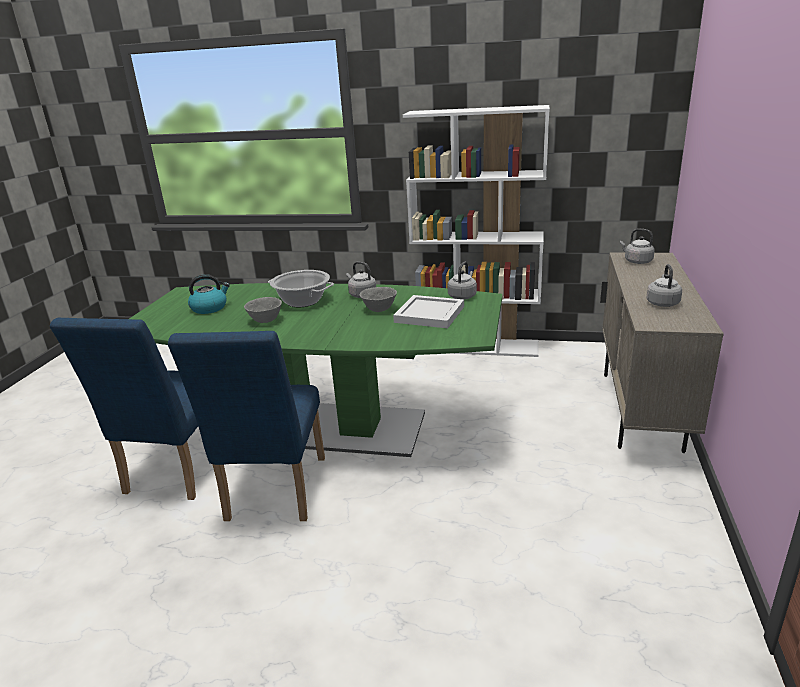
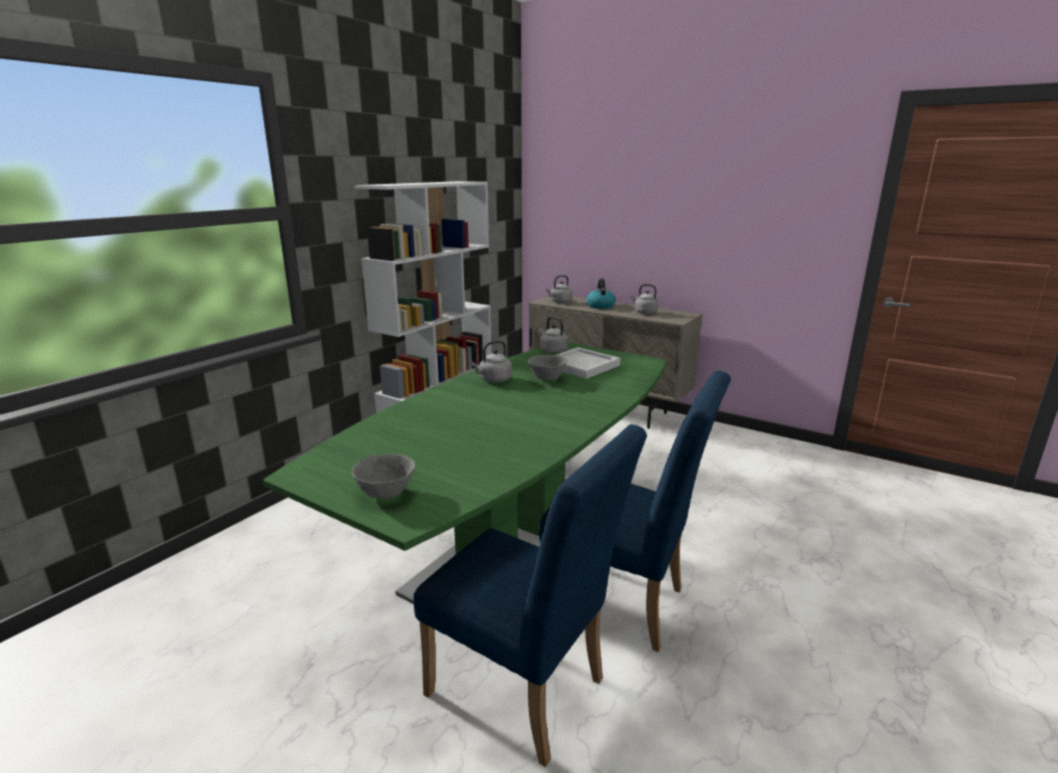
camera: 70 degrees left, 5 degrees down
kettle [188,274,230,314] -> kettle moved to [587,279,616,309]
grey bowl [244,297,282,323] -> grey bowl moved to [352,454,416,499]
cooking pot [268,270,334,307] -> none

